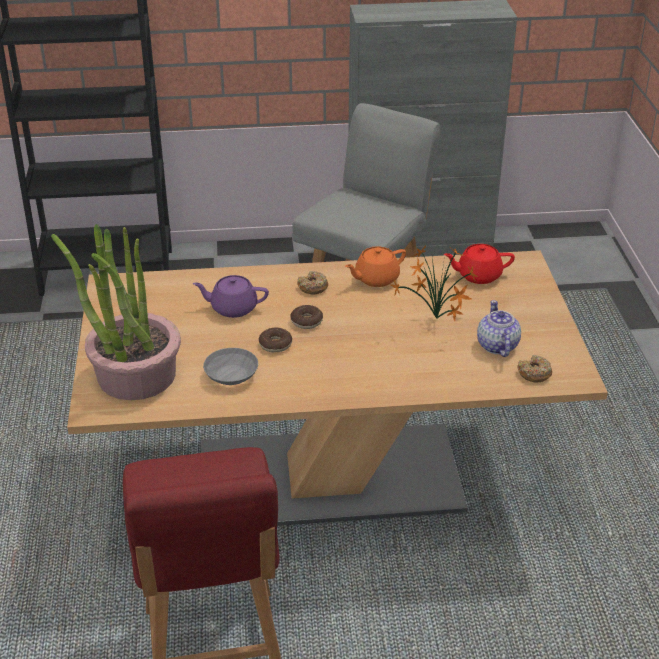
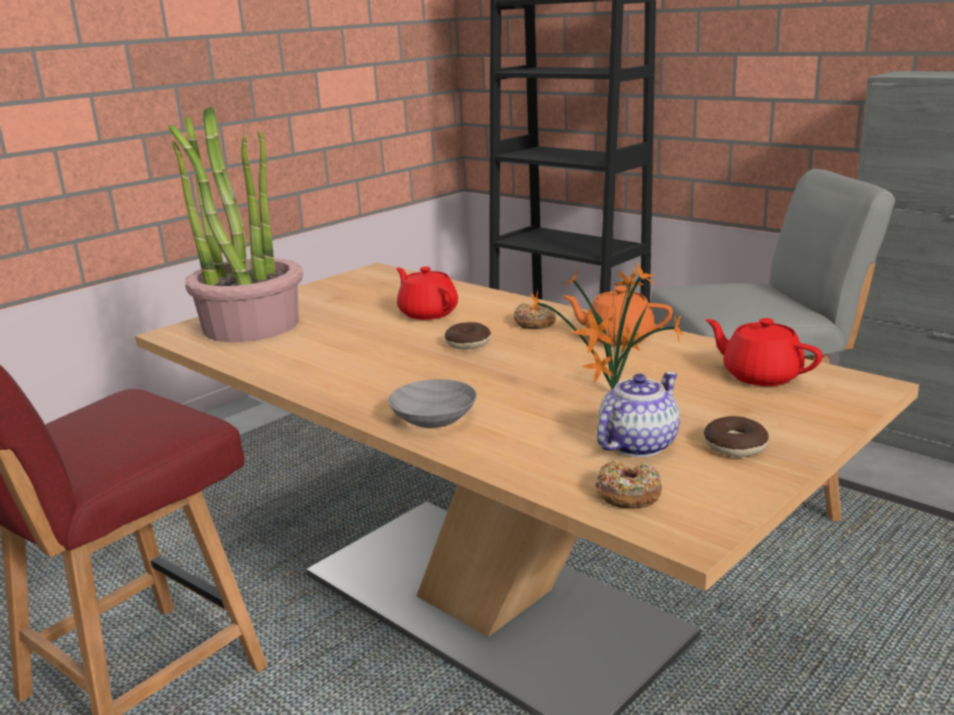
camera: 50 degrees right, 15 degrees down
purple teapot [193,275,269,318] -> red teapot [396,267,458,320]
grey bowl [203,348,258,385] -> grey bowl moved to [388,379,477,428]
donut [259,328,292,352] -> donut moved to [704,416,769,457]

